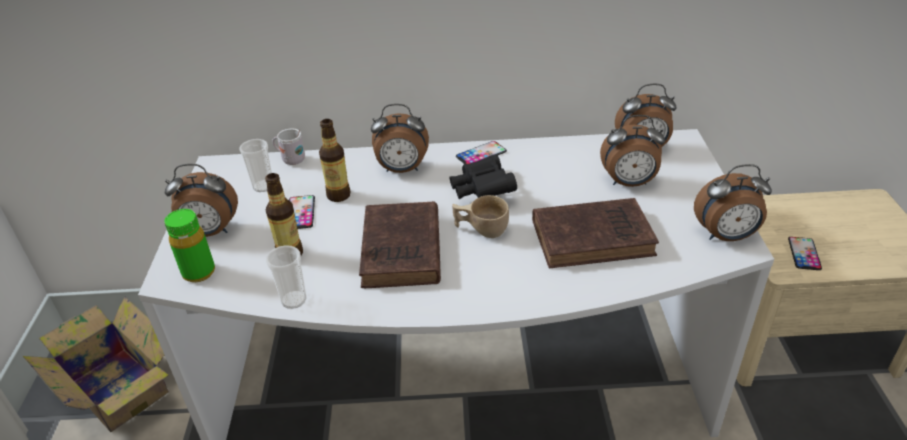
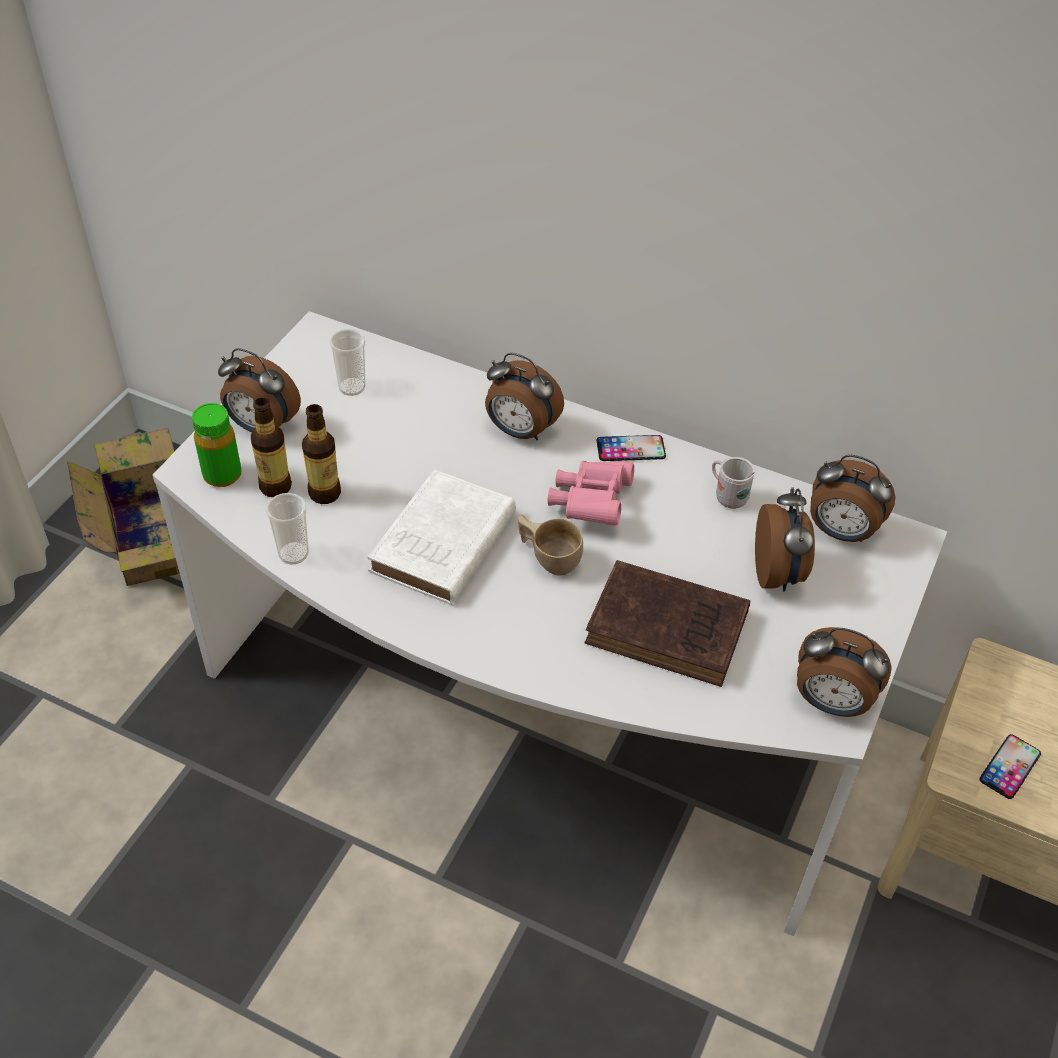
camera: 25 degrees right, 10 degrees up
white mug [272,129,305,165] -> white mug moved to [712,457,755,509]
phone [289,195,315,229] -> none
bottle [319,119,350,202] -> bottle moved to [251,398,292,497]
brown book [359,201,441,288] -> white book [367,470,516,605]
black binoculars [449,154,517,199] -> pink binoculars [548,461,634,526]
alarm clock [600,115,665,187] -> alarm clock turned 120 degrees counterclockwise [755,487,815,592]

